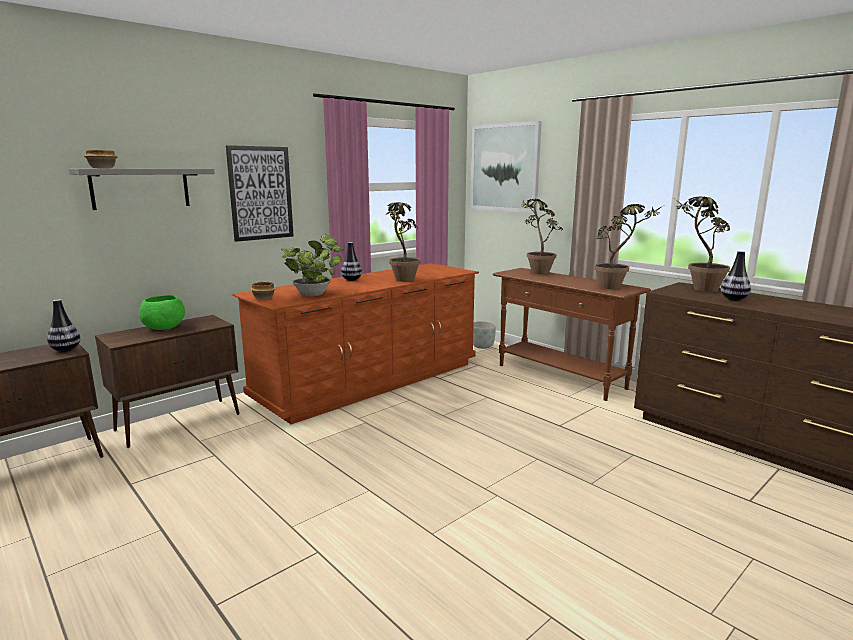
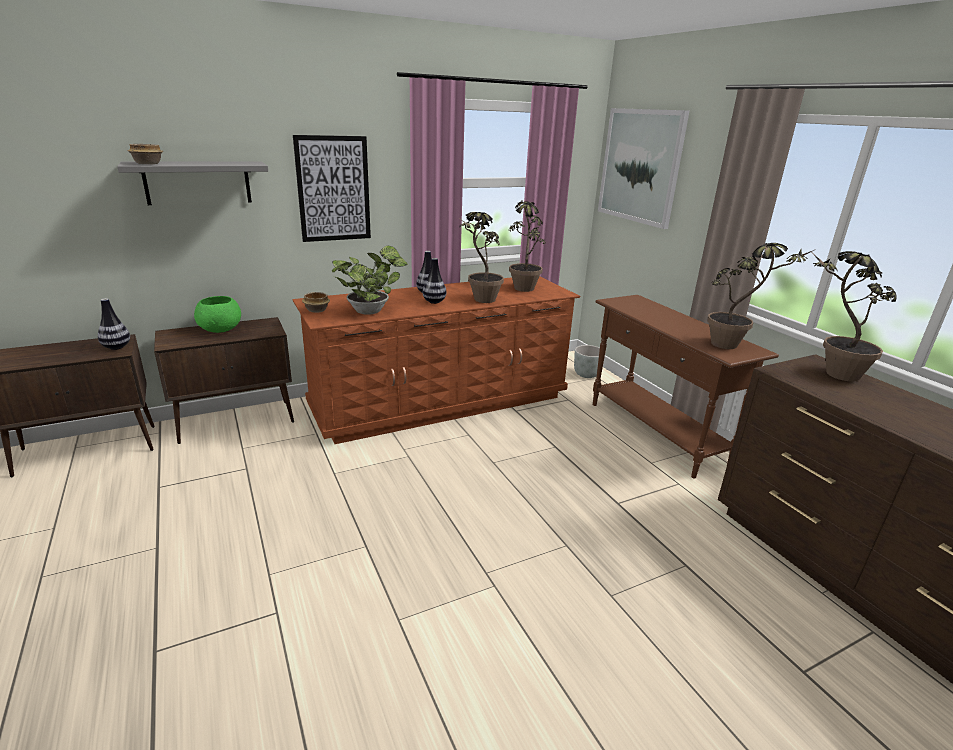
camera: 15 degrees right, 10 degrees up
potted plant [521,199,563,274] -> potted plant moved to [509,199,546,292]
vase [721,251,751,301] -> vase moved to [423,258,446,304]

